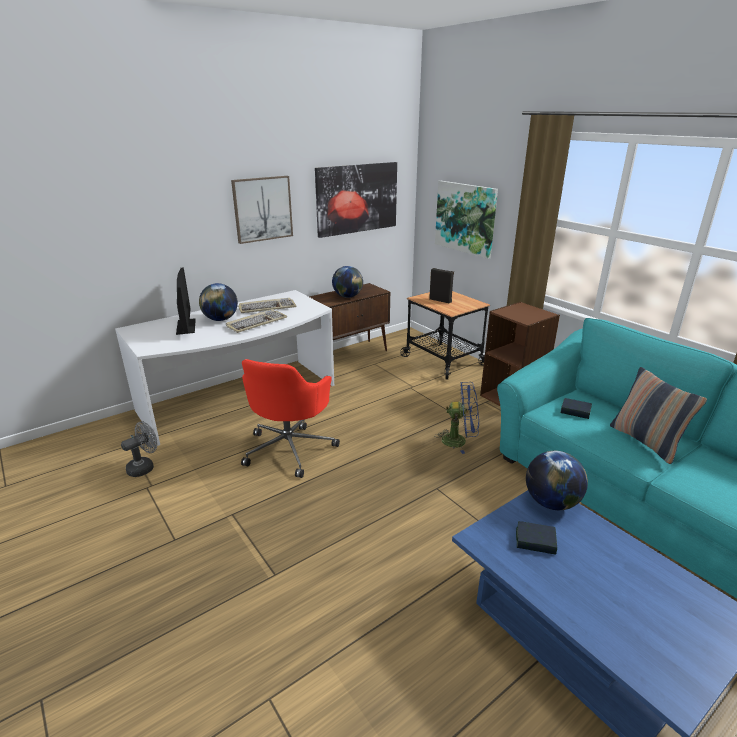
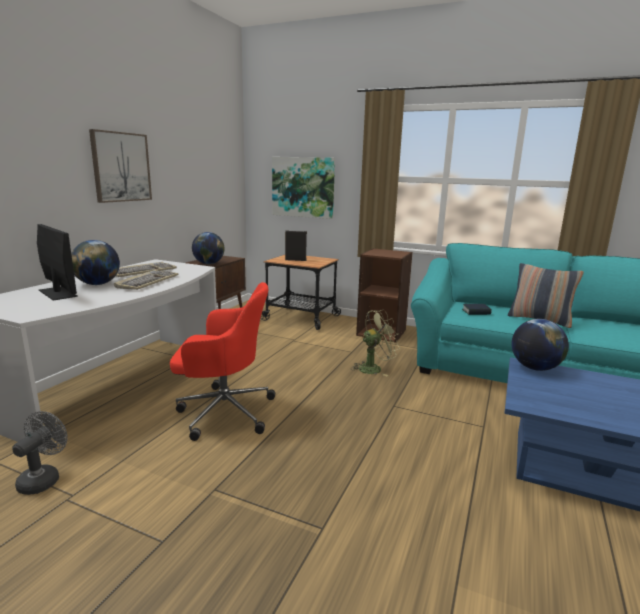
camera: 30 degrees left, 10 degrees down
red office chair [241,359,340,478] -> red office chair turned 75 degrees counterclockwise [170,282,275,441]
picture [315,162,397,238] -> none
blue fan [434,382,479,454] -> green fan [352,309,400,377]
book [516,521,557,555] -> none

